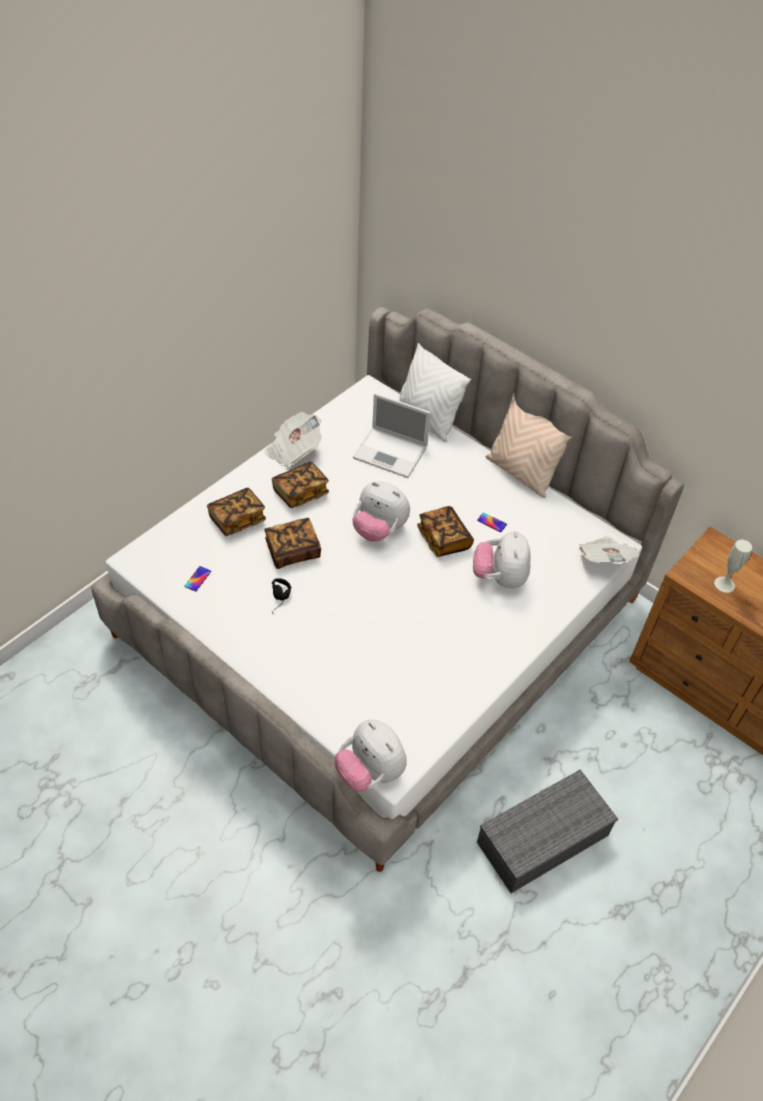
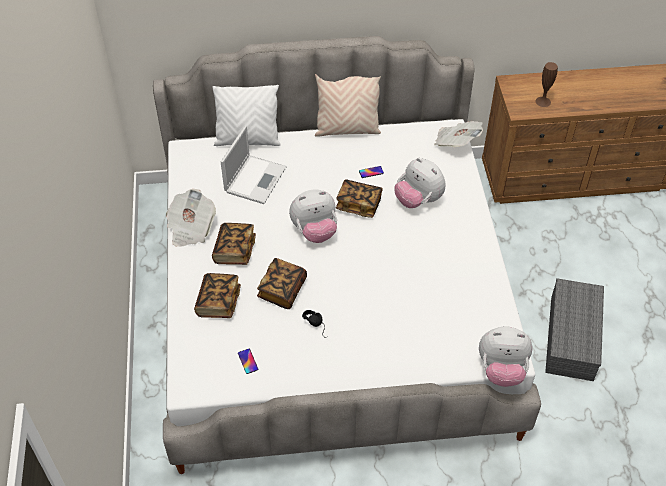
camera: 45 degrees left, 0 degrees up
laptop [353,393,431,478] -> laptop turned 45 degrees counterclockwise [221,126,287,204]
white vase [714,540,752,593] -> brown vase [536,62,558,107]

